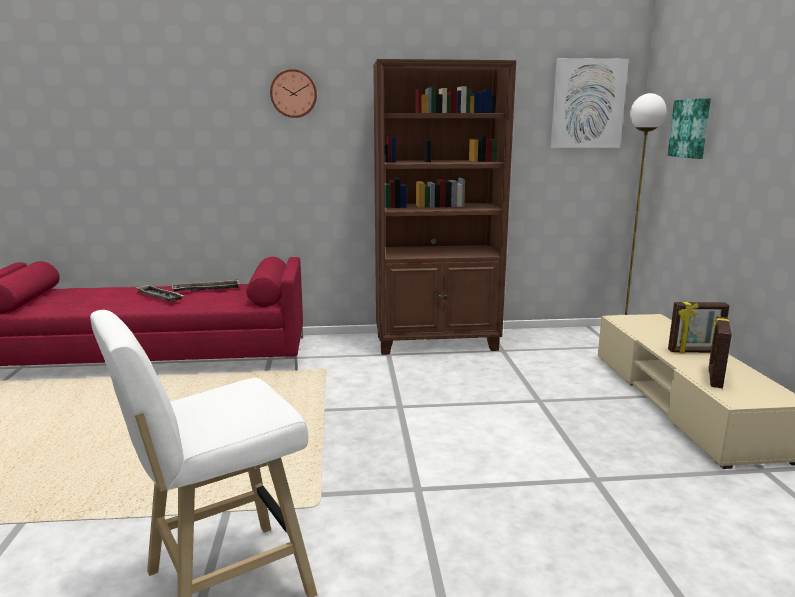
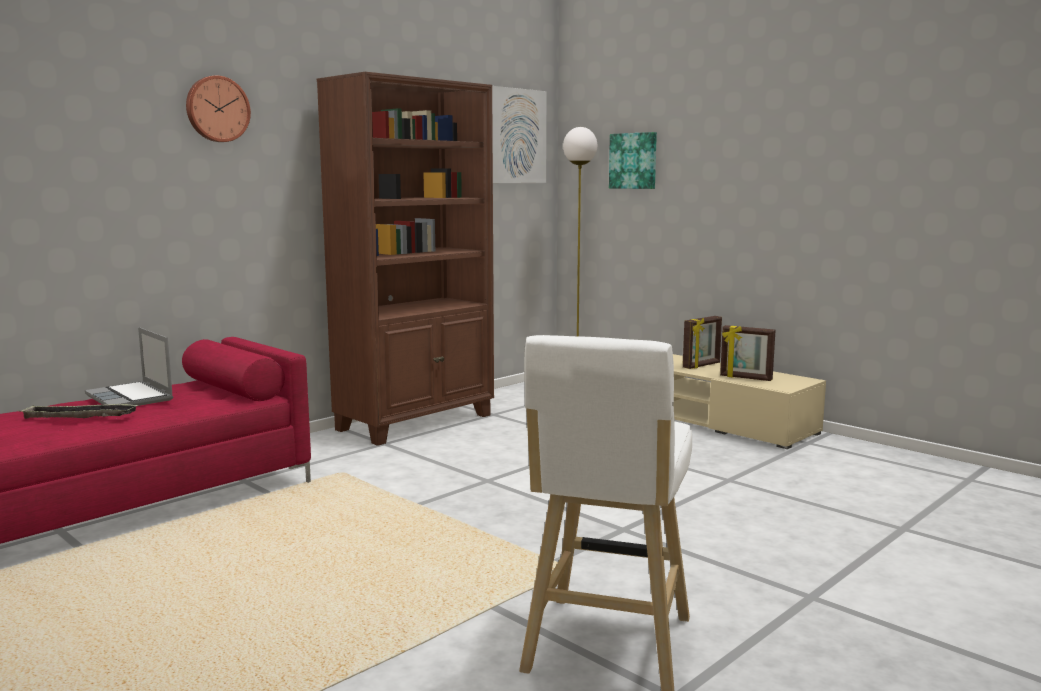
camera: 40 degrees left, 5 degrees down
tray [172,279,240,291] -> laptop [85,327,173,406]
picture frame [708,316,732,389] -> picture frame turned 45 degrees counterclockwise [720,325,775,381]

